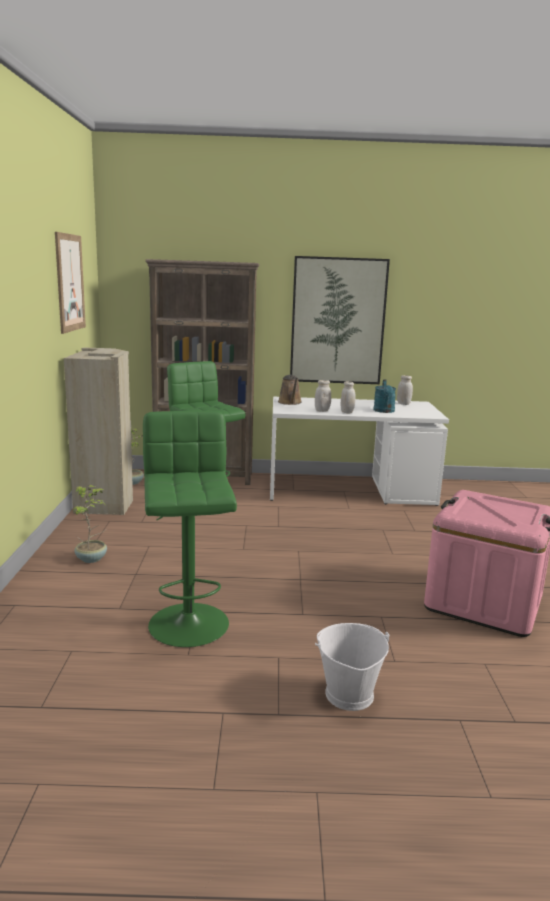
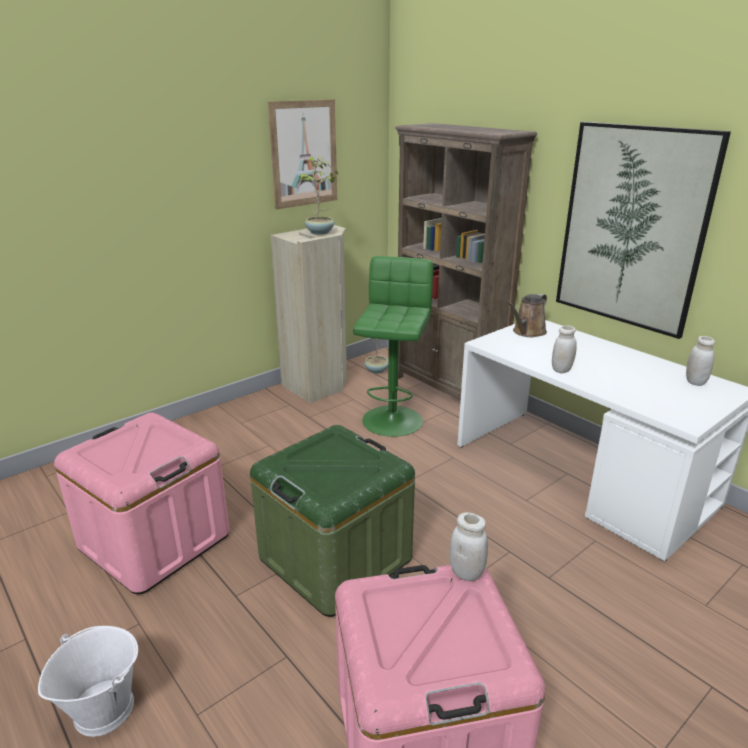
camera: 50 degrees right, 10 degrees up
potted plant [72,485,107,563] -> potted plant moved to [299,156,338,235]
green stool [143,411,237,647] -> pink storage box [54,413,230,594]
white jar [315,380,331,412] -> white jar moved to [450,512,488,581]
turquoise watering can [373,379,396,413] -> none
none -> green storage box [250,425,415,617]

